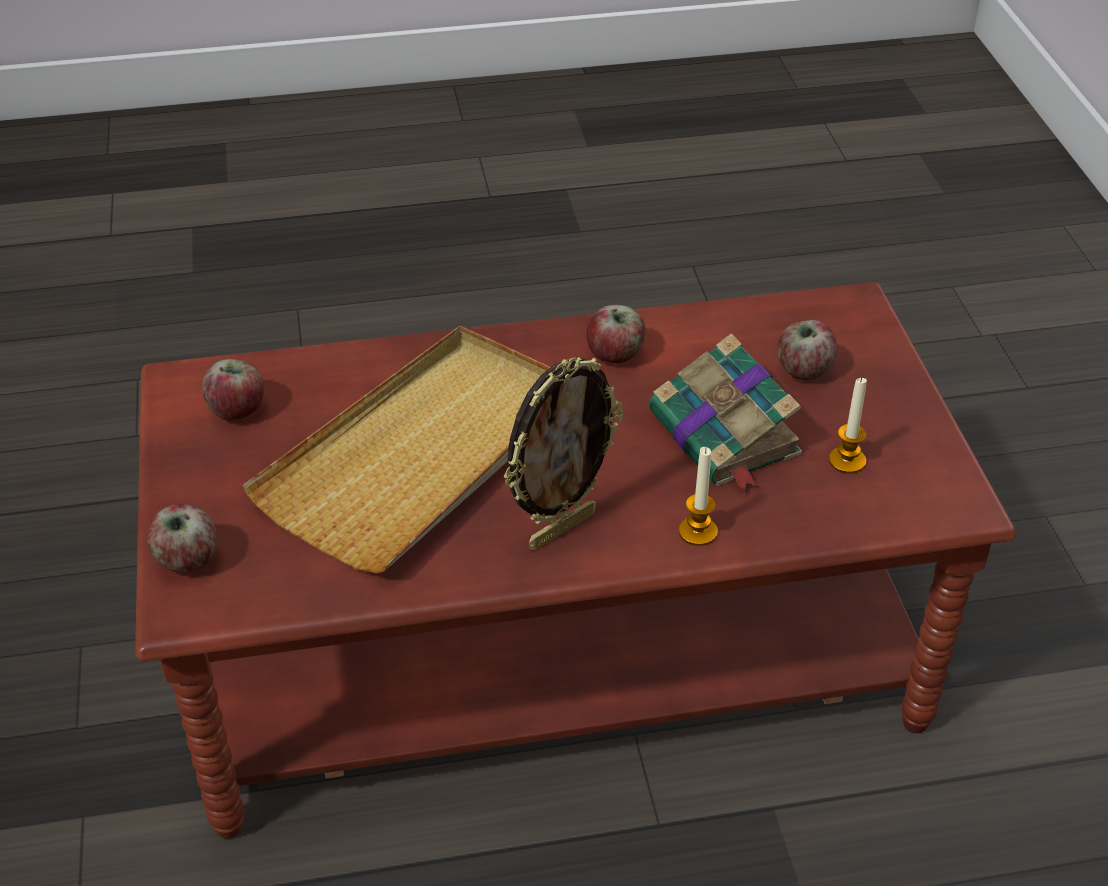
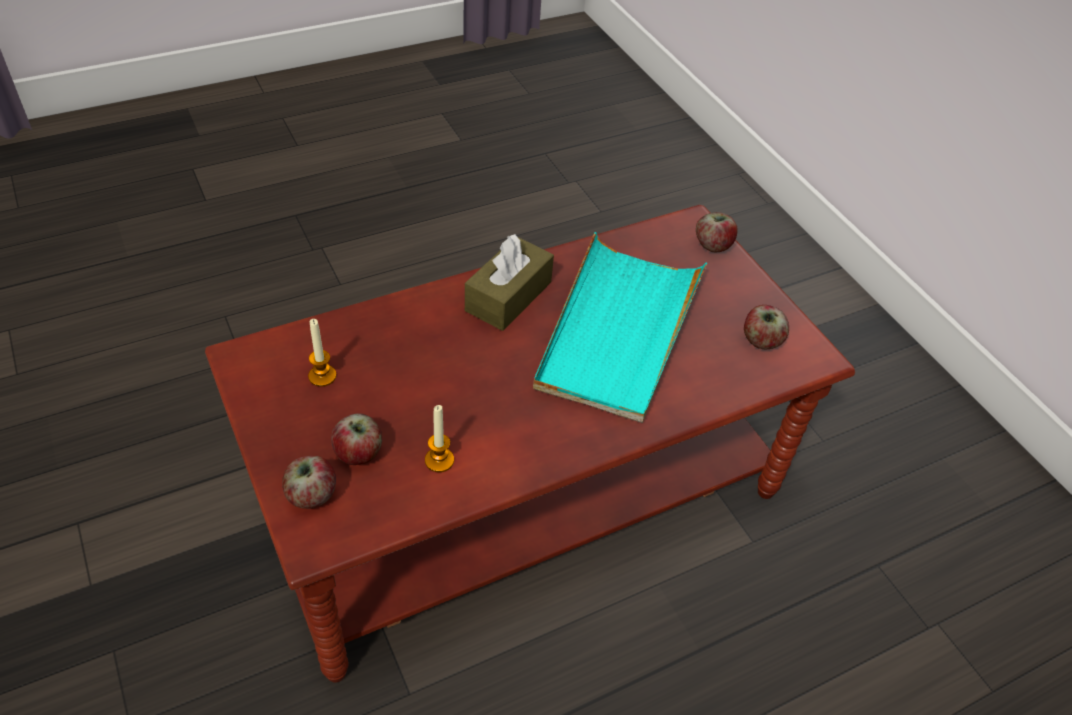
camera: 160 degrees right, 5 degrees up
beige tray [242,326,551,574] -> turquoise tray [533,232,707,423]
picture frame [503,357,623,551] -> brown tissue box [465,234,554,331]
apple [586,305,645,363] -> apple moved to [282,456,336,509]
book [649,333,802,492] -> none
candle [679,447,718,546] -> candle moved to [425,405,454,472]

